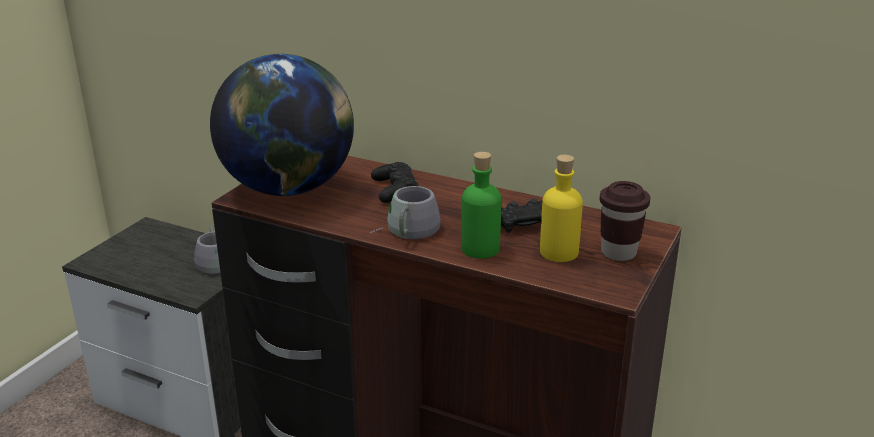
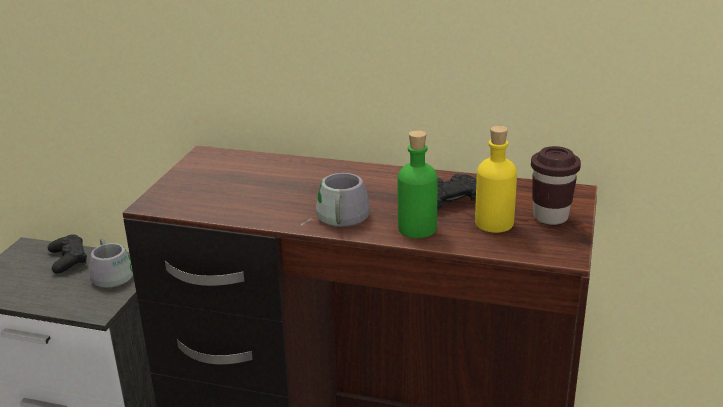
camera: 10 degrees left, 0 degrees up
globe [210,54,354,196] -> none
black game controller [371,162,419,203] -> black game controller moved to [48,235,87,273]

